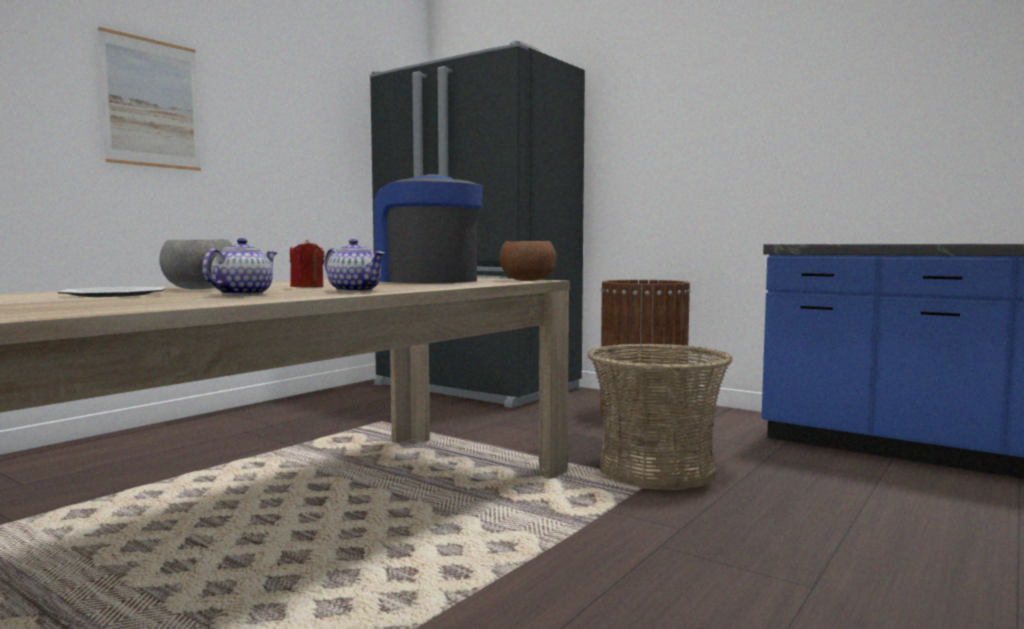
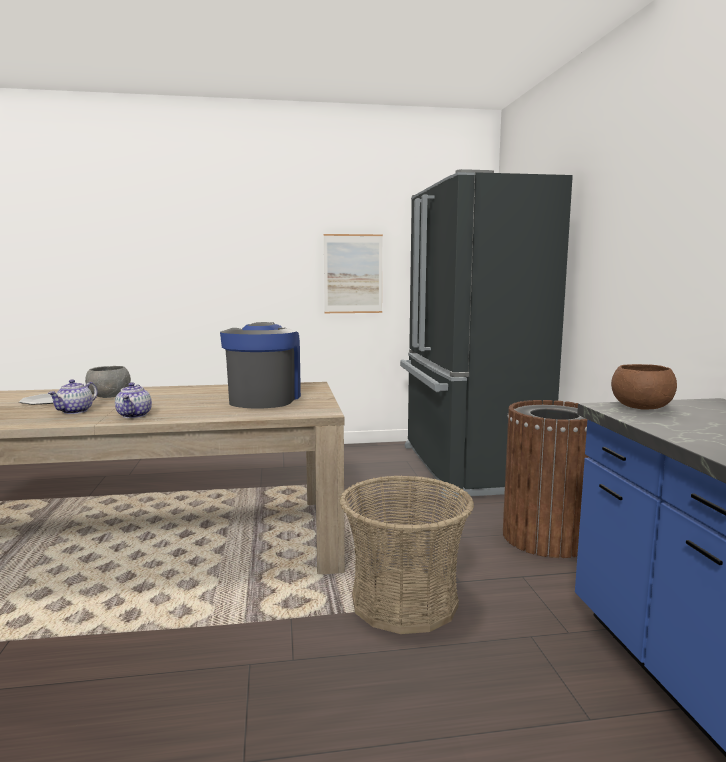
camera: 45 degrees right, 5 degrees up
picture [98,27,201,171] -> picture moved to [324,234,383,313]
teapot [202,238,277,296] -> teapot turned 135 degrees clockwise [48,379,97,414]
red candle [290,240,324,287] -> none
brown bowl [500,241,557,281] -> brown bowl moved to [611,364,677,410]

